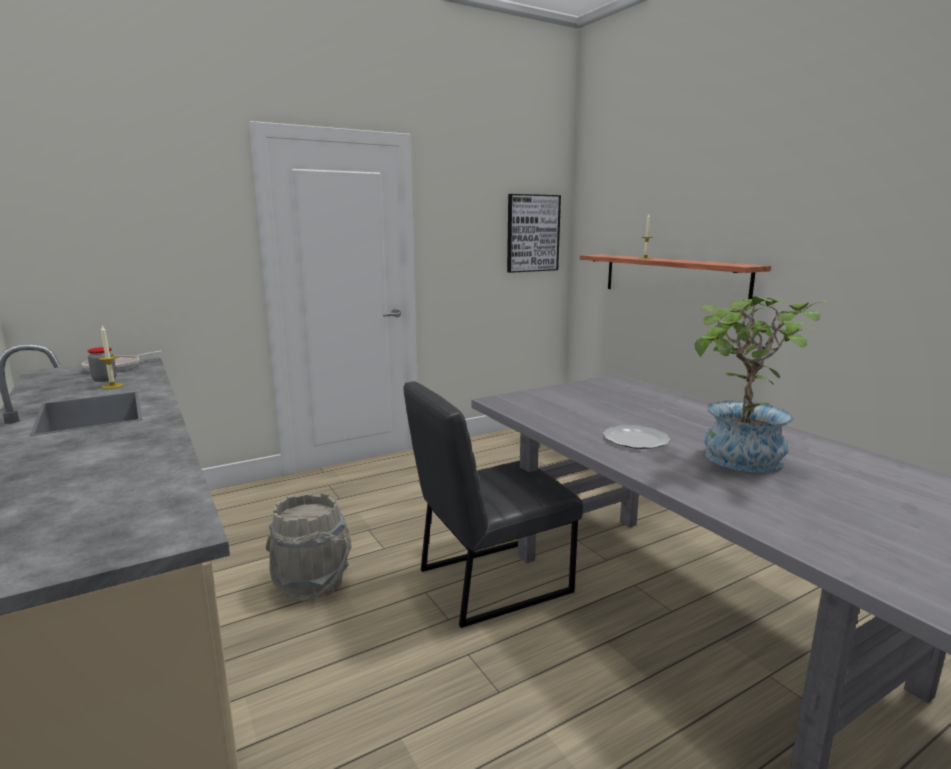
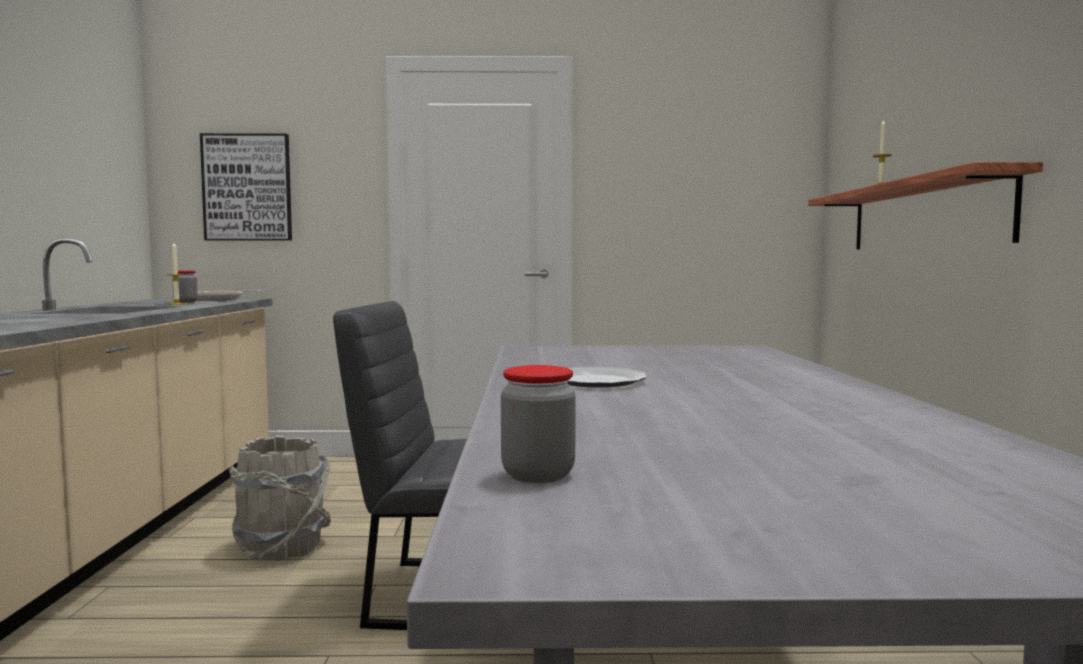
camera: 30 degrees right, 10 degrees down
picture [507,194,561,273] -> picture moved to [200,133,292,241]
potted plant [694,297,828,472] -> none
none -> jar [501,365,576,483]

